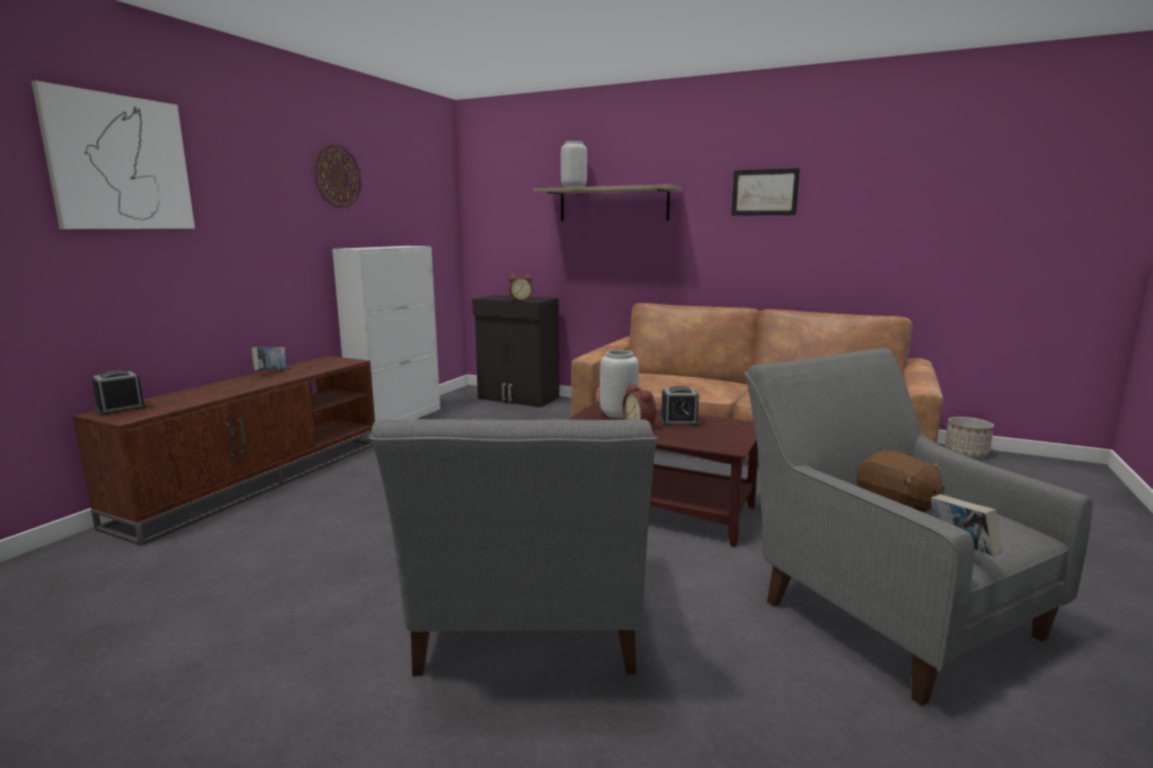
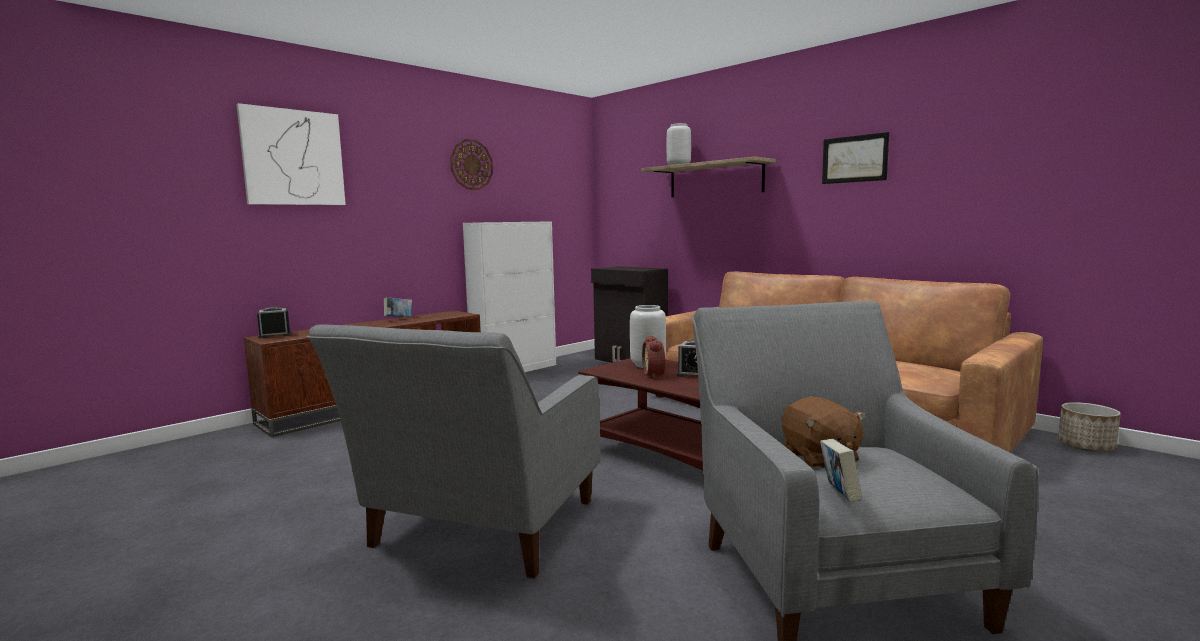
camera: 20 degrees right, 5 degrees down
alarm clock [508,275,533,301] -> none

